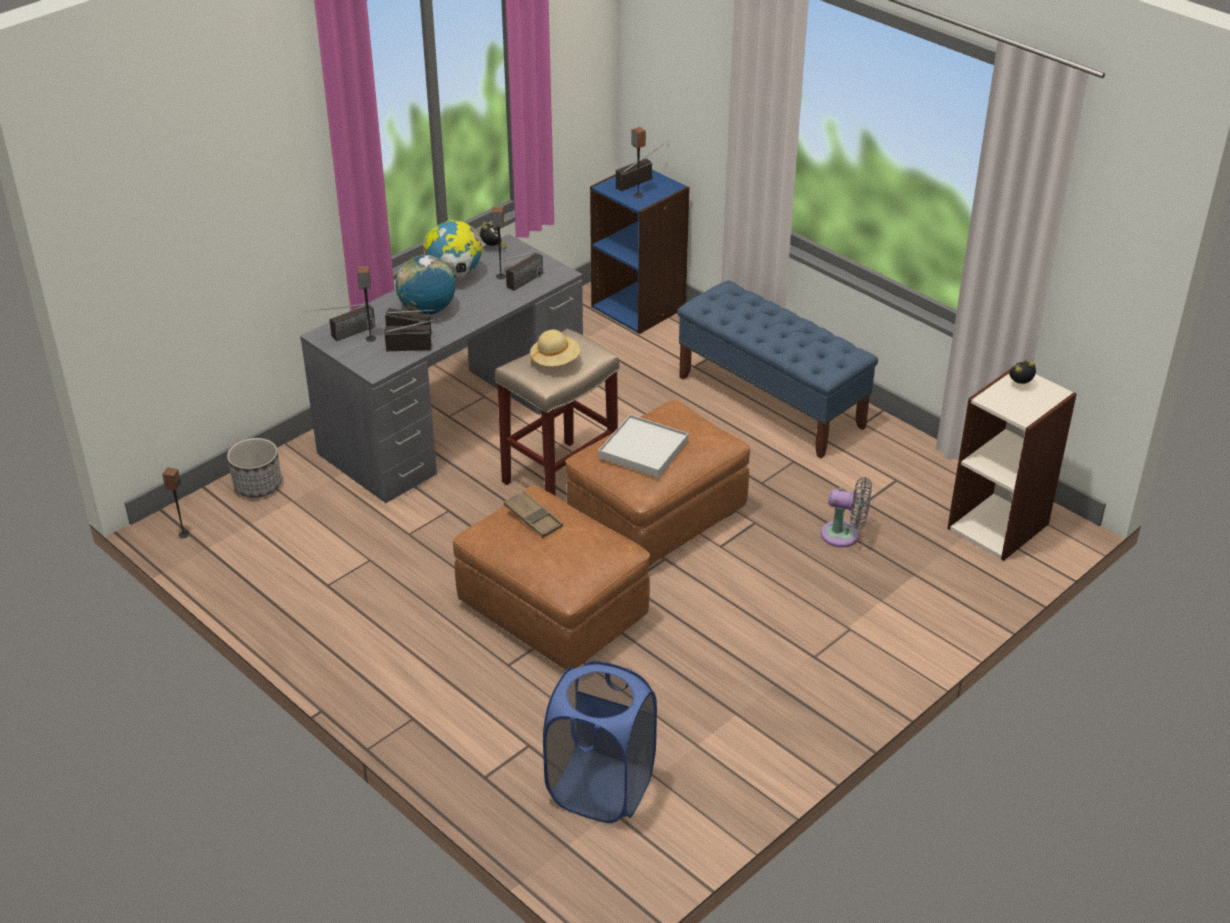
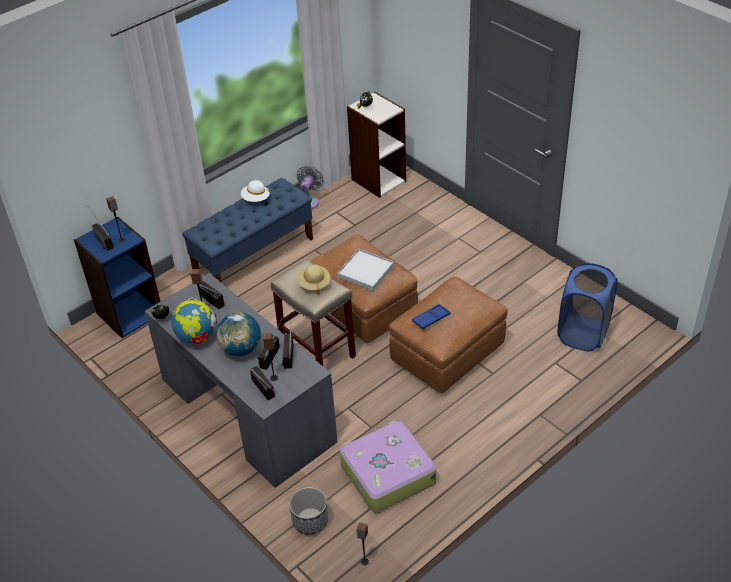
camera: 85 degrees left, 5 degrees up
brown tray [504,490,563,538] -> blue tray [412,304,451,329]
grey fan [821,477,872,547] -> grey fan moved to [297,166,324,209]
none -> white hat [241,180,270,202]
none -> suitcase [340,420,436,513]

